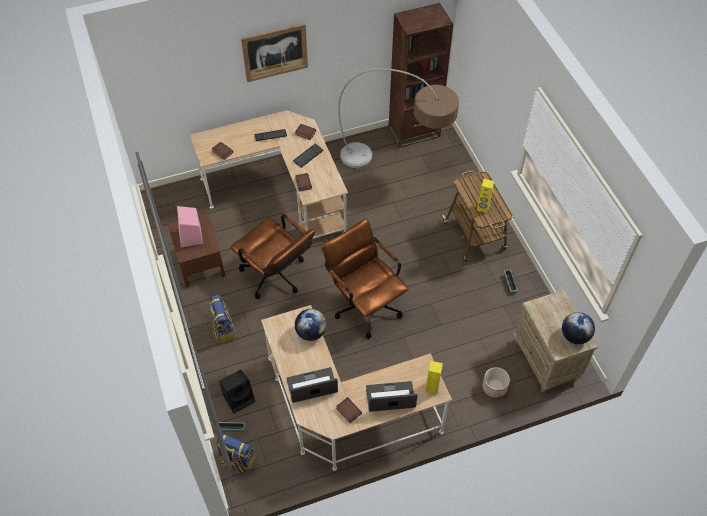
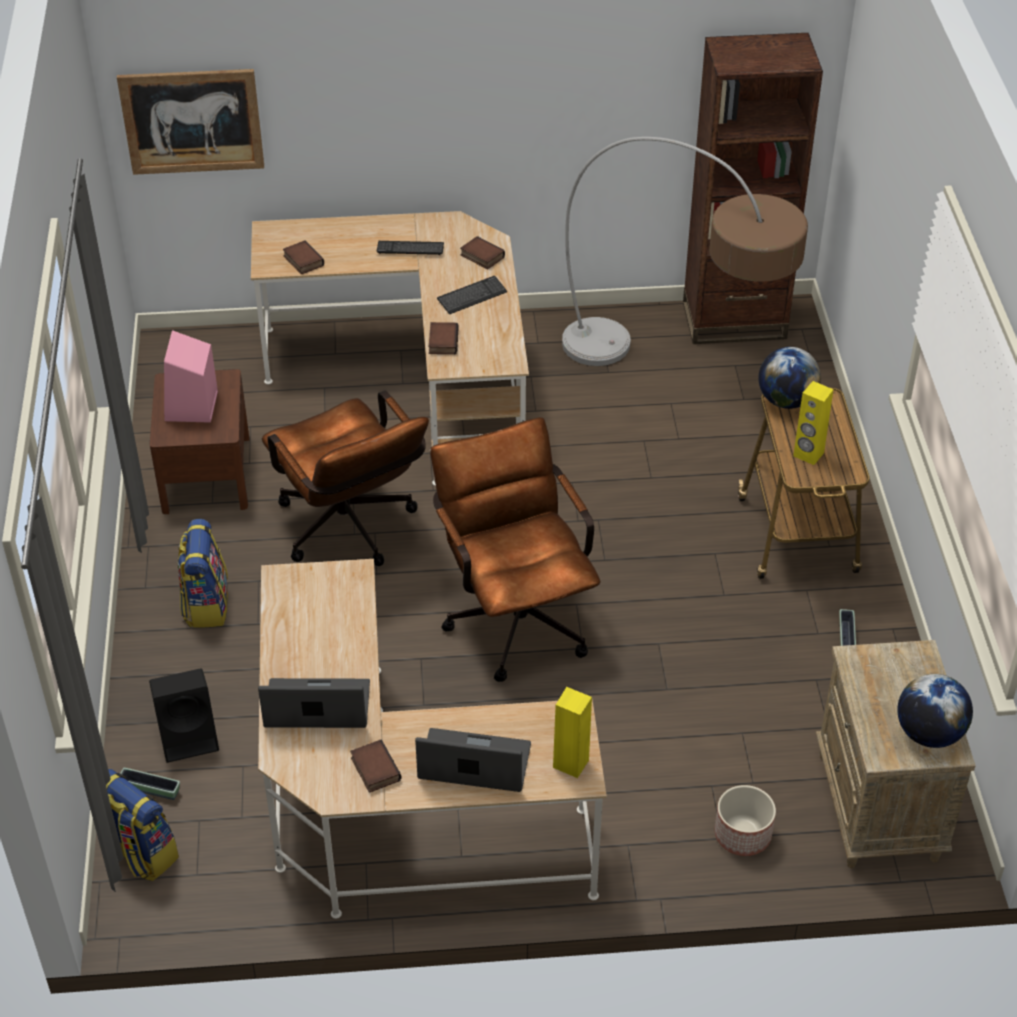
camera: 15 degrees right, 10 degrees down
picture [241,23,308,82] -> picture moved to [117,69,264,175]
globe [295,309,327,341] -> globe moved to [758,347,821,409]

